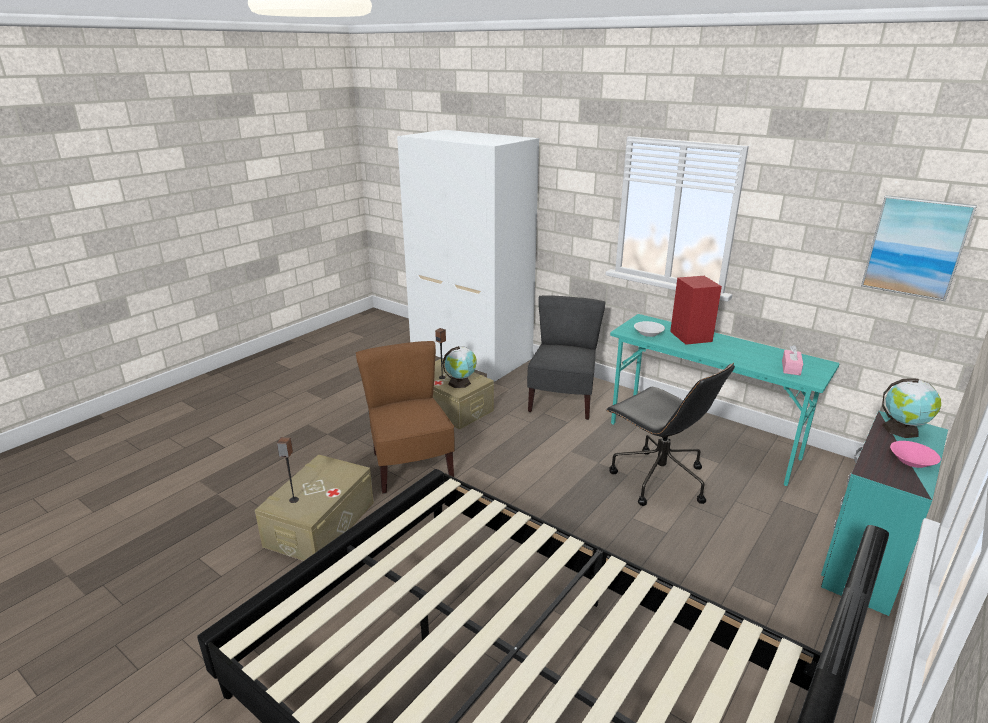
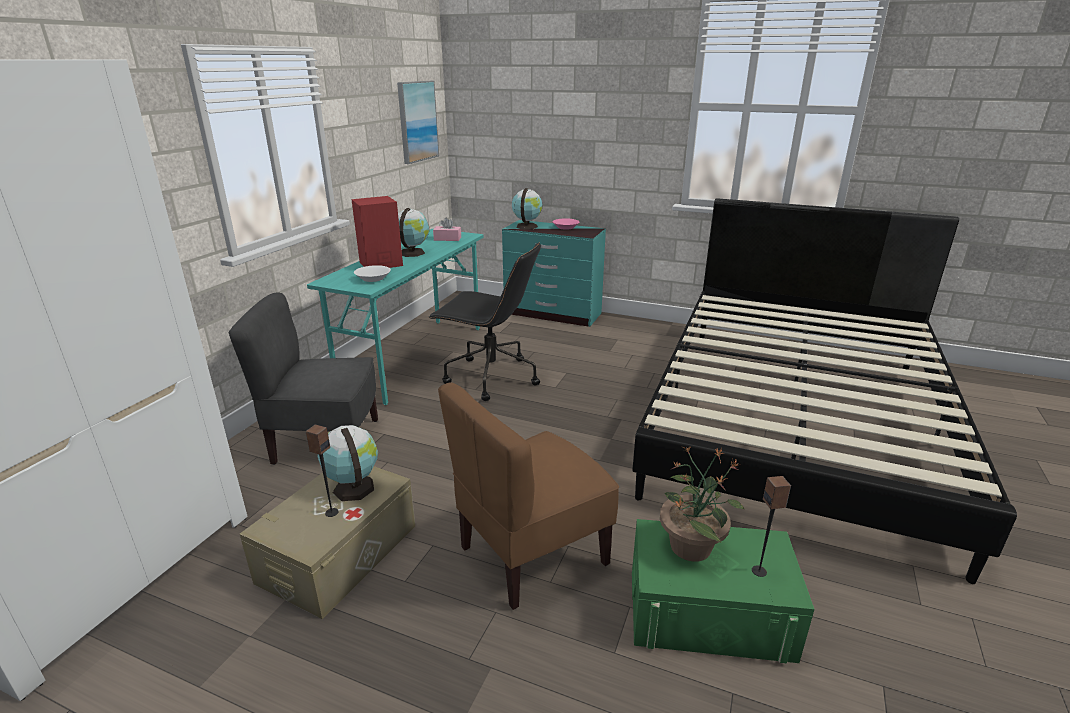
camera: 105 degrees left, 0 degrees up
beige storage box [255,454,374,561] -> green storage box [632,519,815,663]
black office chair [605,363,735,506] -> black office chair turned 75 degrees clockwise [428,242,541,401]
none -> globe [398,208,429,257]
none -> potted plant [660,446,745,562]

